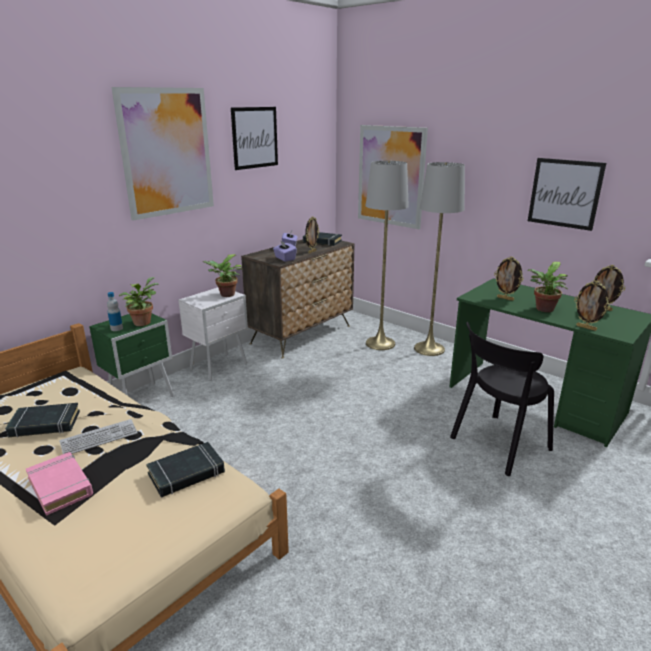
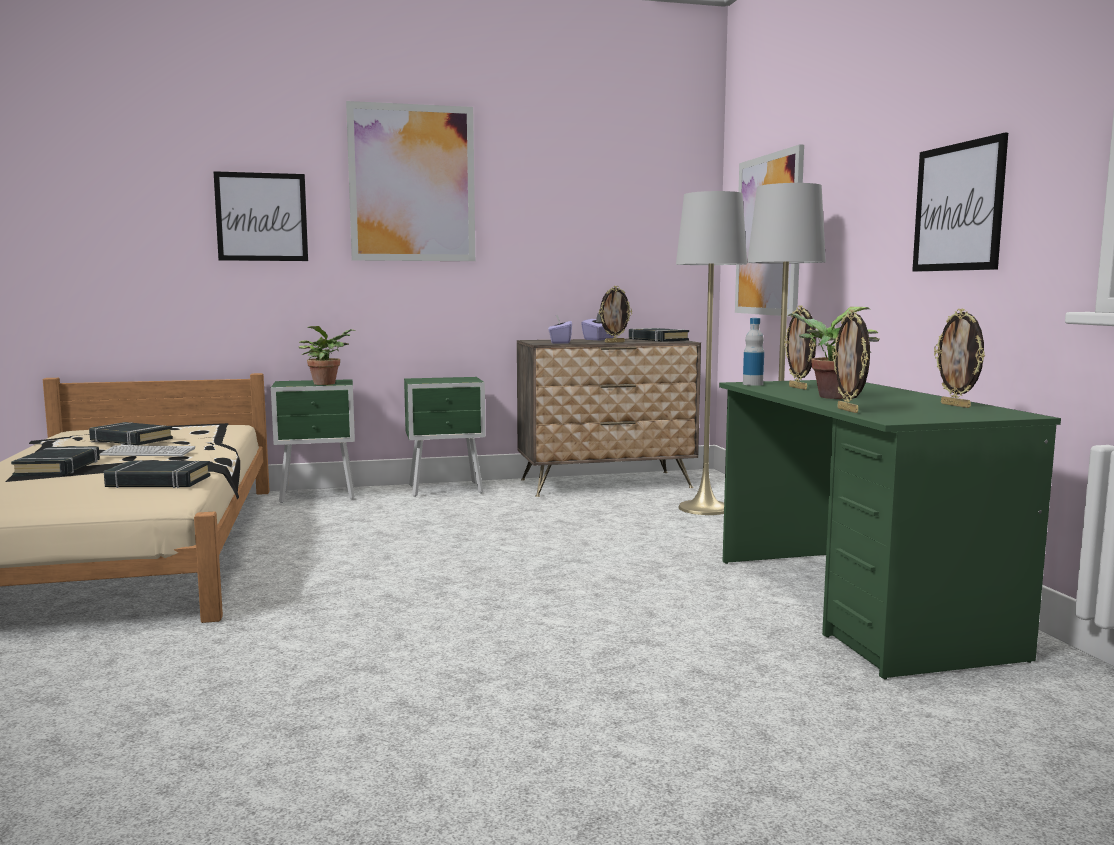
camera: 35 degrees right, 15 degrees down
pink book [26,452,93,516] -> black book [11,446,100,476]
bottle [107,292,123,331] -> bottle moved to [743,318,764,386]
white nightstand [178,287,248,381] -> green nightstand [404,377,485,497]
potted plant [203,254,243,297] -> none
picture [231,107,278,170] -> picture moved to [213,171,308,261]
black chair [450,322,554,476] -> none

